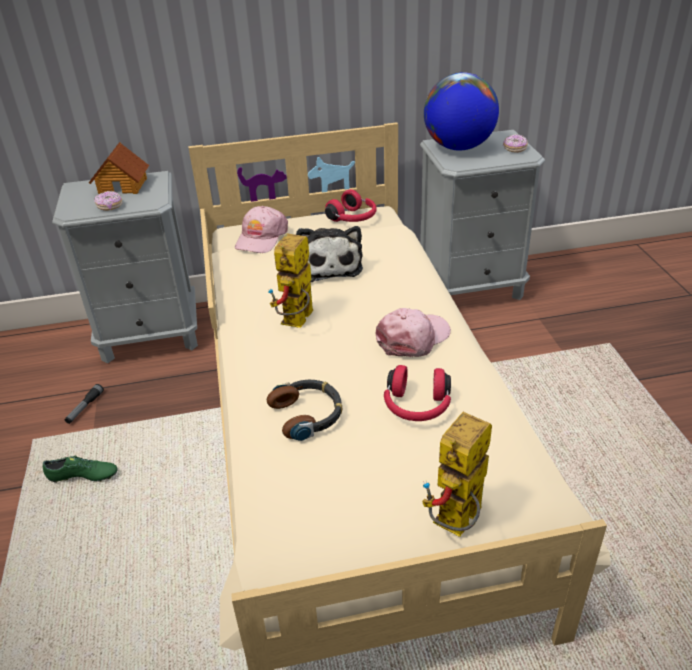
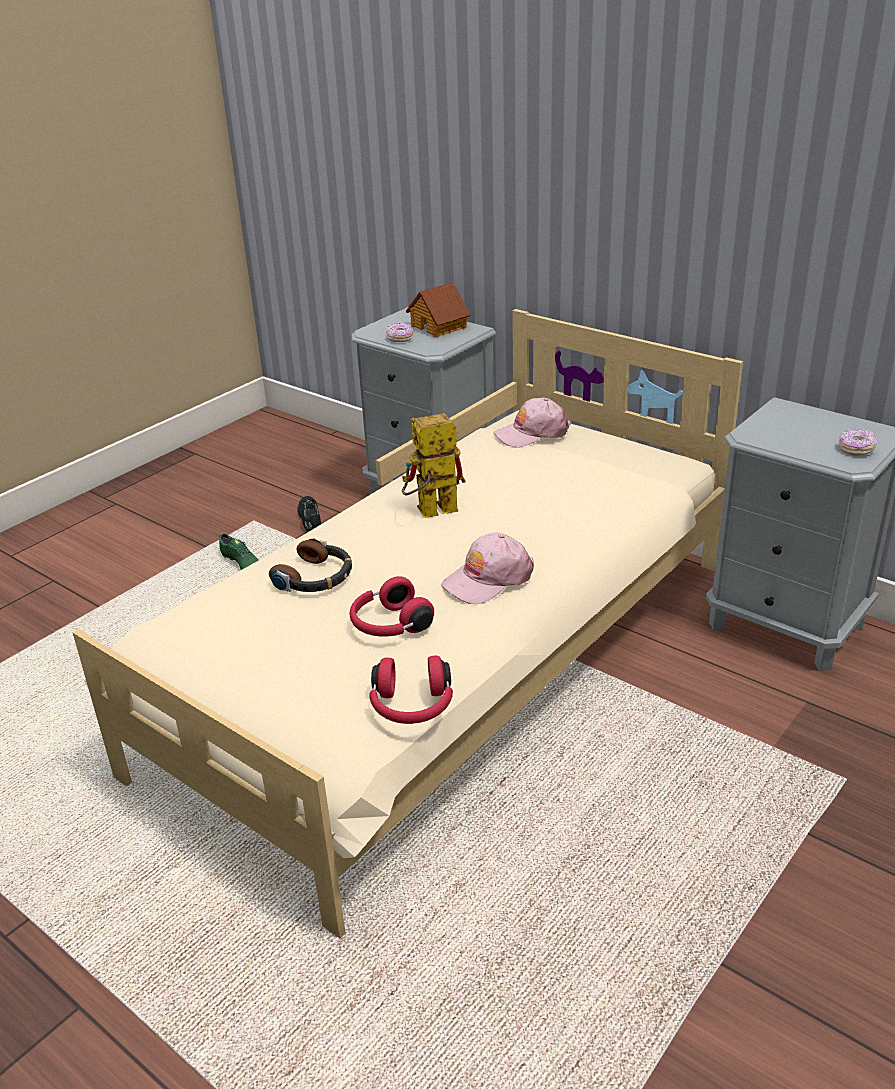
camera: 50 degrees right, 5 degrees down
flashlight [65,384,104,424] -> black shoe [297,496,321,533]
plush toy [296,226,363,282] -> none
red headphones [325,189,377,222] -> red headphones moved to [369,656,453,724]
pink cap [376,308,451,357] -> pink cap turned 135 degrees clockwise [441,532,534,604]
toy robot [422,412,492,537] -> none
globe [424,72,499,150] -> none

